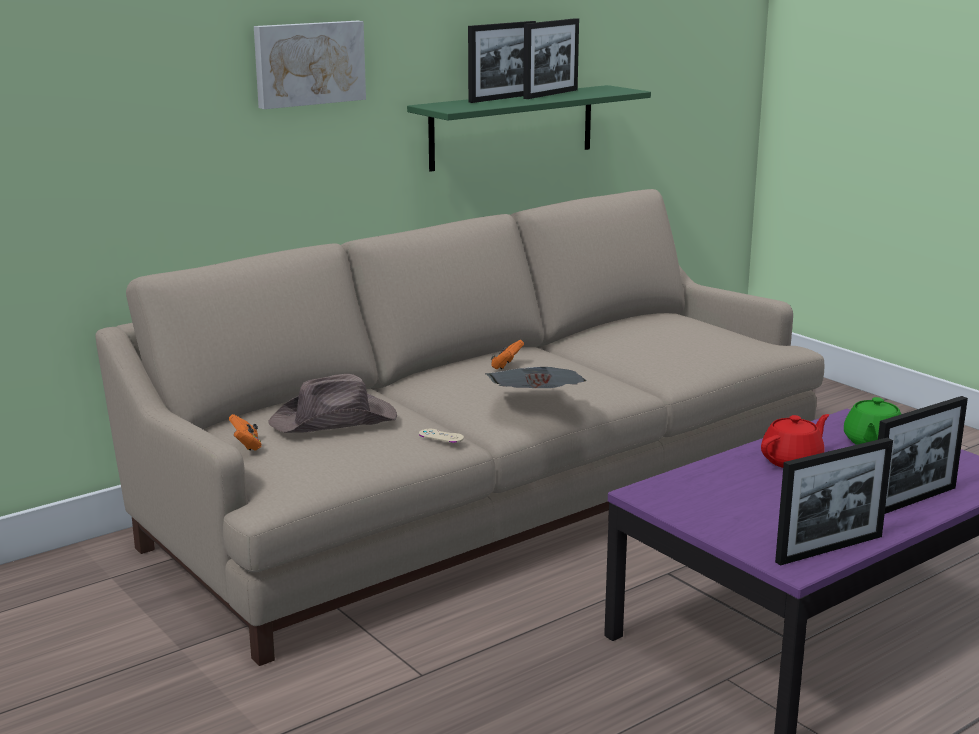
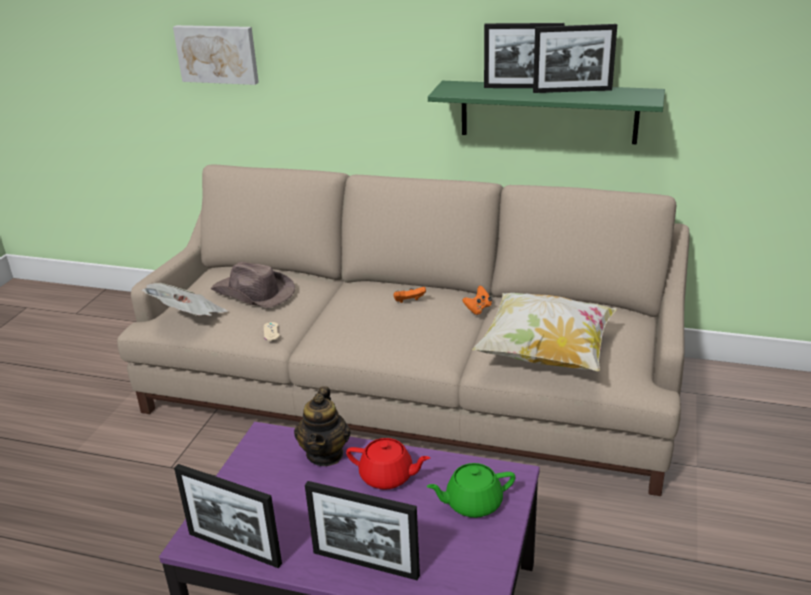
camera: 55 degrees right, 10 degrees up
orange game controller [229,414,262,450] -> orange game controller moved to [462,286,492,315]
picture [254,21,366,109] -> picture moved to [173,25,259,85]
newspaper [485,367,586,388] -> newspaper moved to [141,283,228,316]
none -> teapot [294,386,351,466]
none -> pillow [472,293,617,371]

